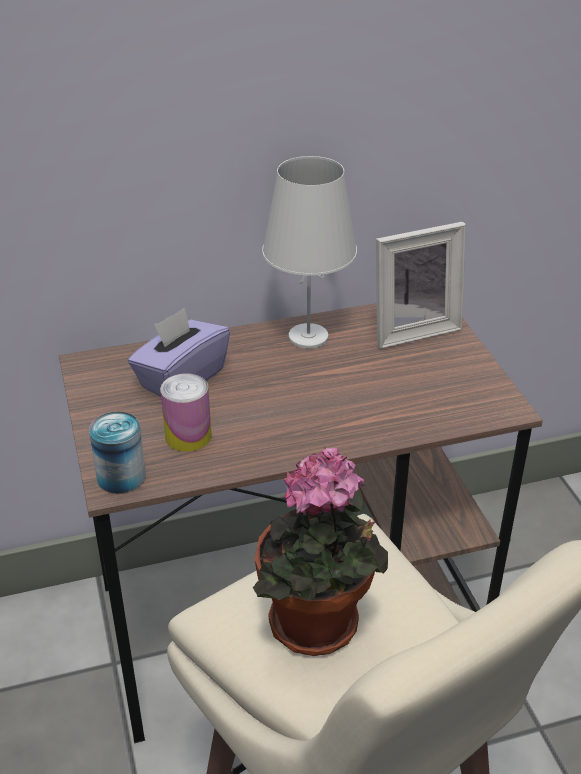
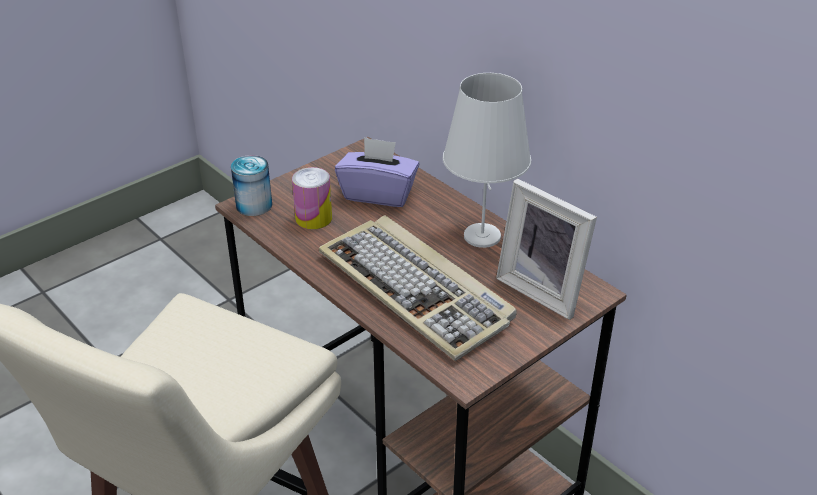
camera: 65 degrees right, 0 degrees up
potted plant [253,448,388,656] -> none
none -> keyboard [319,215,517,361]

